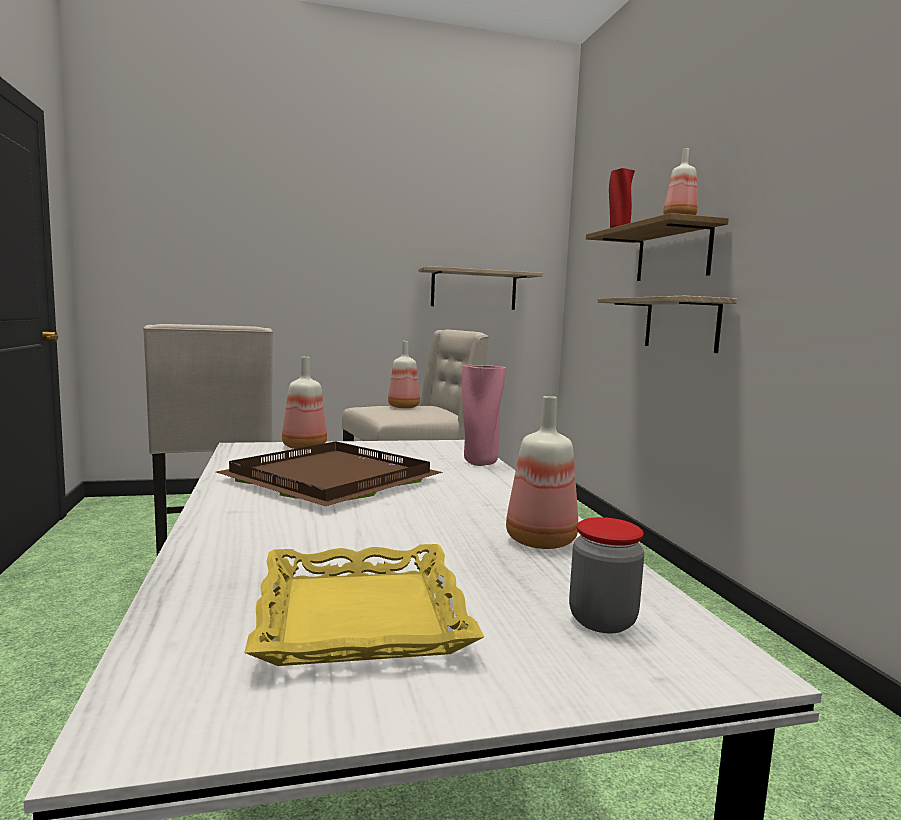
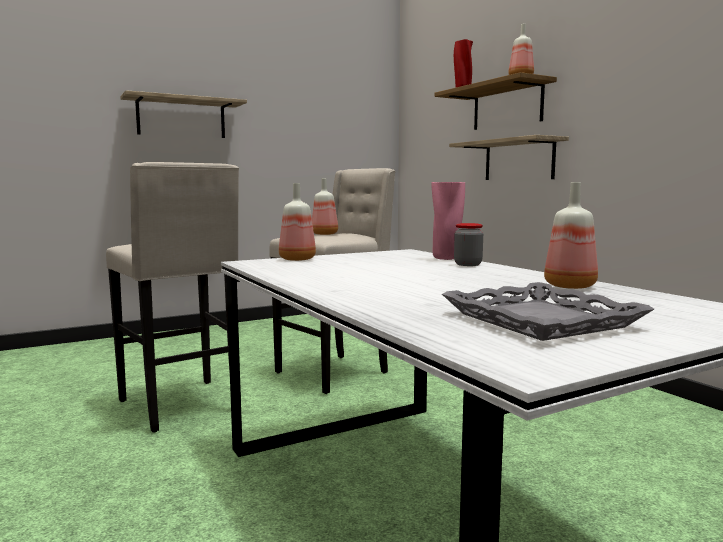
camera: 15 degrees left, 0 degrees up
brown tray [216,441,443,506] -> none
yellow tray [244,544,484,666] -> grey tray [442,282,654,341]
shelf [418,266,543,310] -> shelf moved to [120,90,247,138]
jar [569,517,644,633] -> jar moved to [454,223,483,266]

